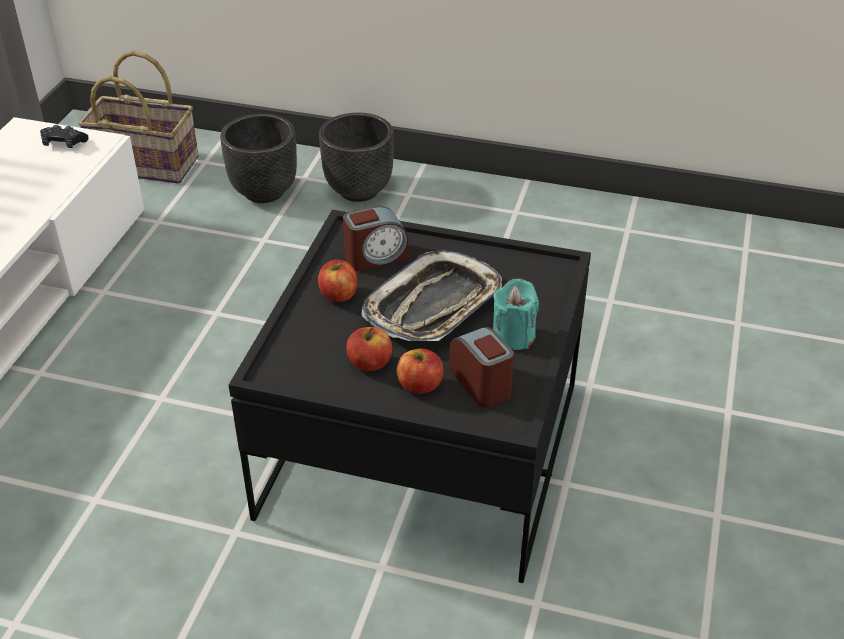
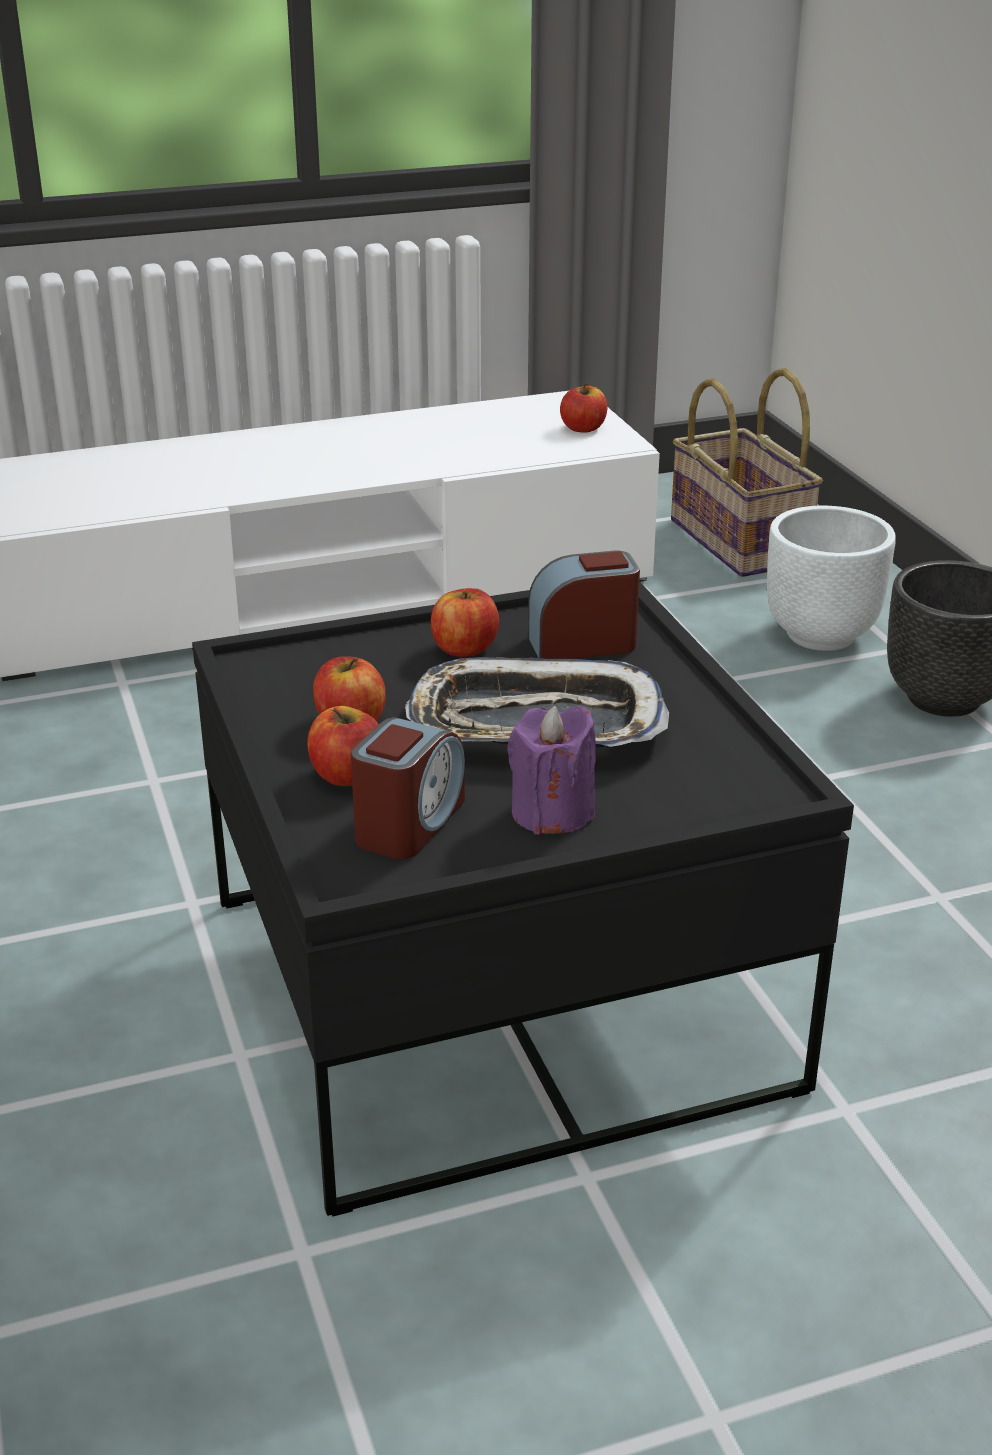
camera: 55 degrees right, 10 degrees down
black game controller [40,125,89,148] -> apple [560,383,607,433]
black planter [220,114,297,203] -> white planter [767,506,896,651]
alarm clock [343,206,408,271] -> alarm clock turned 135 degrees clockwise [528,551,640,659]
turquoise candle [493,279,539,350] -> purple candle [507,706,596,835]

